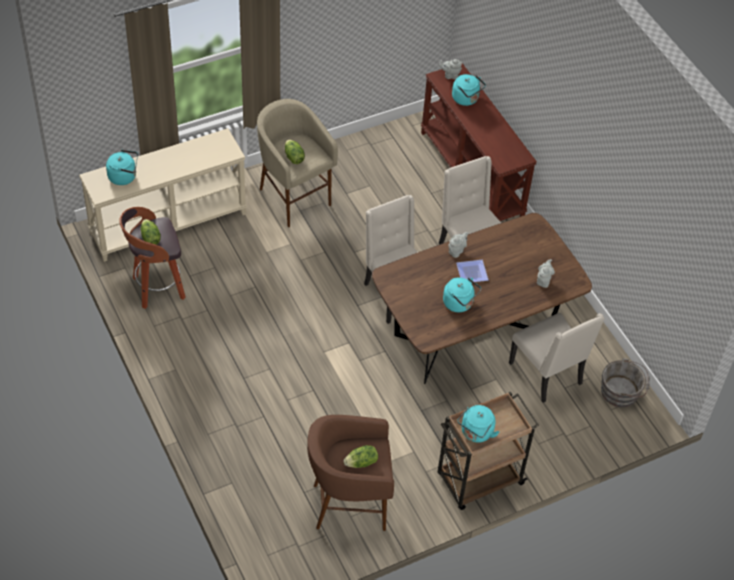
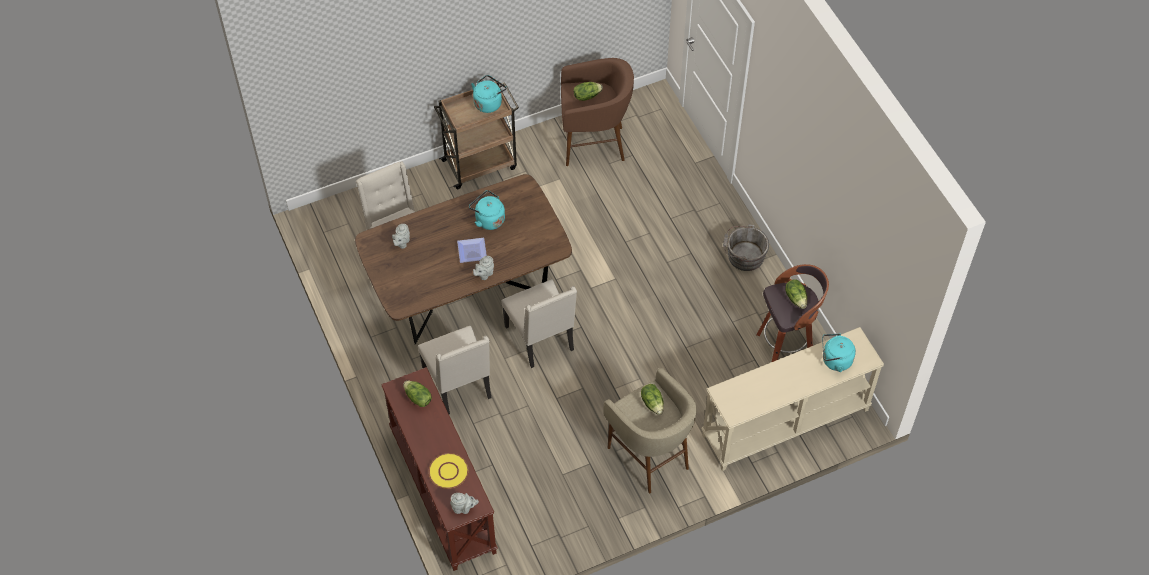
camera: 175 degrees left, 5 degrees up
turquoise kettle [452,74,486,106] -> yellow plate [429,453,468,489]
grey bucket [601,358,650,407] -> grey bucket moved to [723,224,769,271]
none -> lettuce [403,381,432,407]

